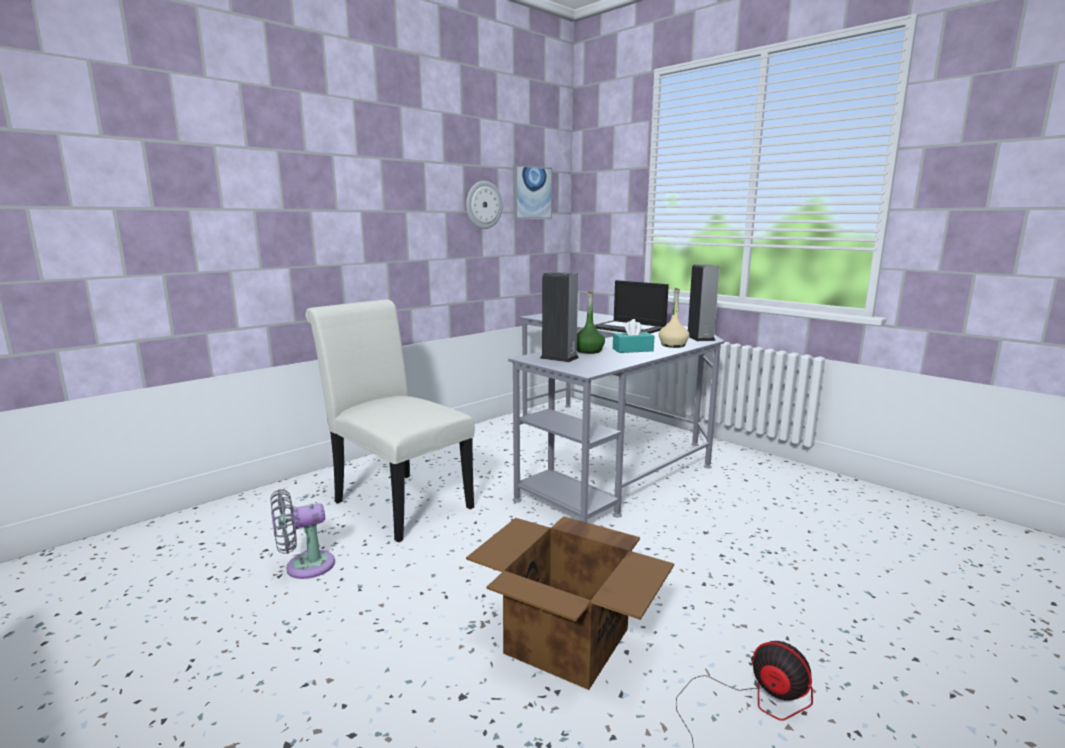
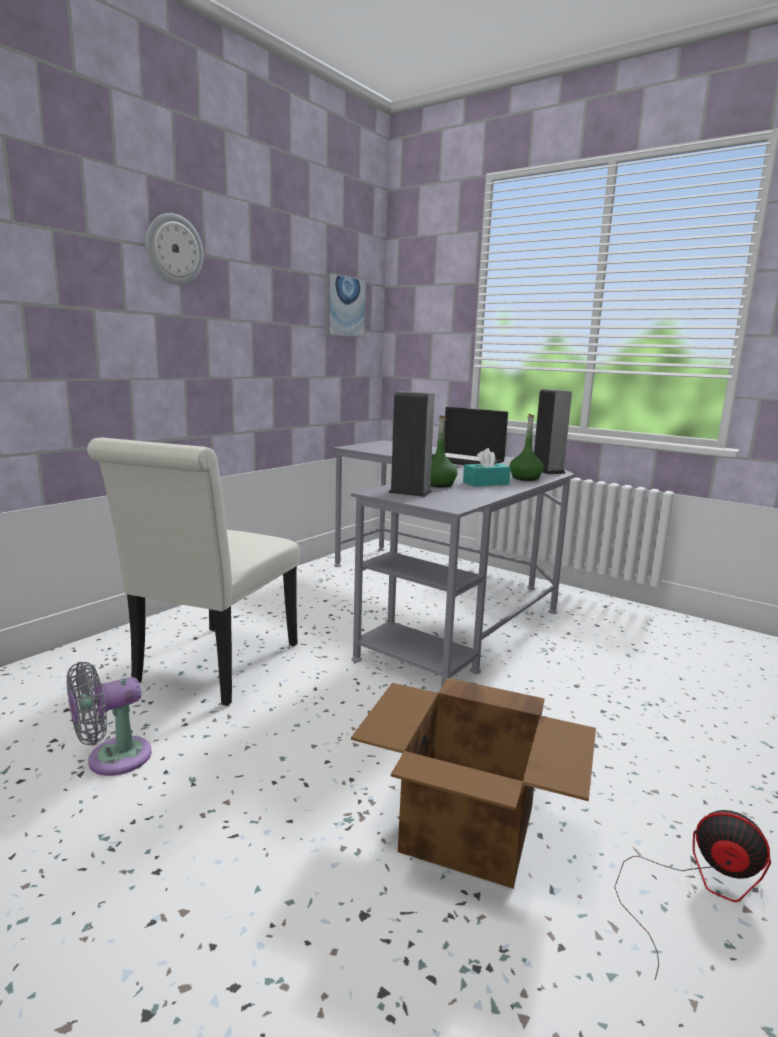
camera: 10 degrees left, 0 degrees up
white chair [305,299,475,542] -> white chair turned 105 degrees counterclockwise [87,438,300,706]
wall clock [466,181,503,229] -> wall clock moved to [146,213,203,285]
beige bottle [659,288,690,348] -> green bottle [510,414,544,481]

